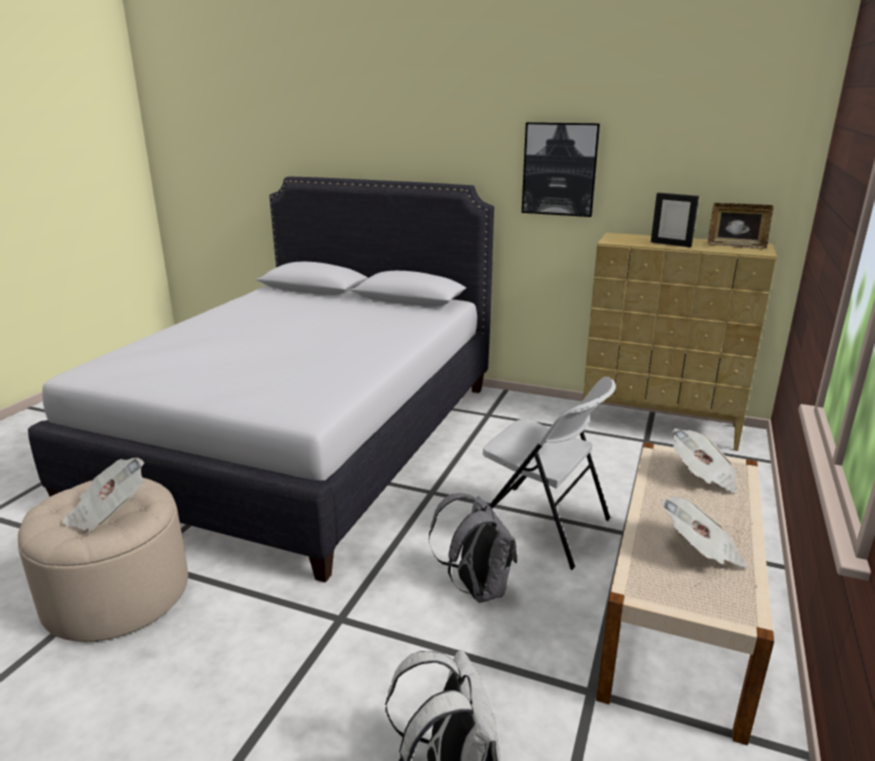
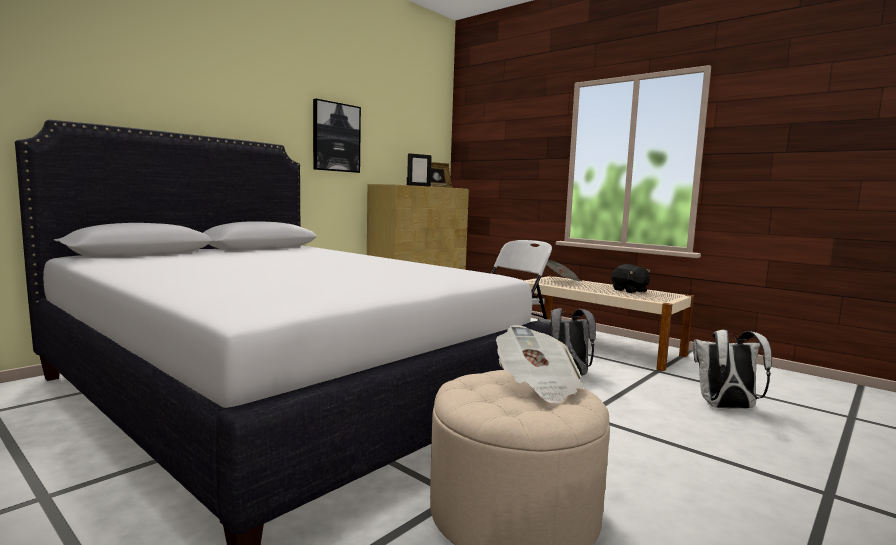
camera: 70 degrees left, 15 degrees down
newspaper [661,496,749,568] -> black plush toy [611,264,650,294]

